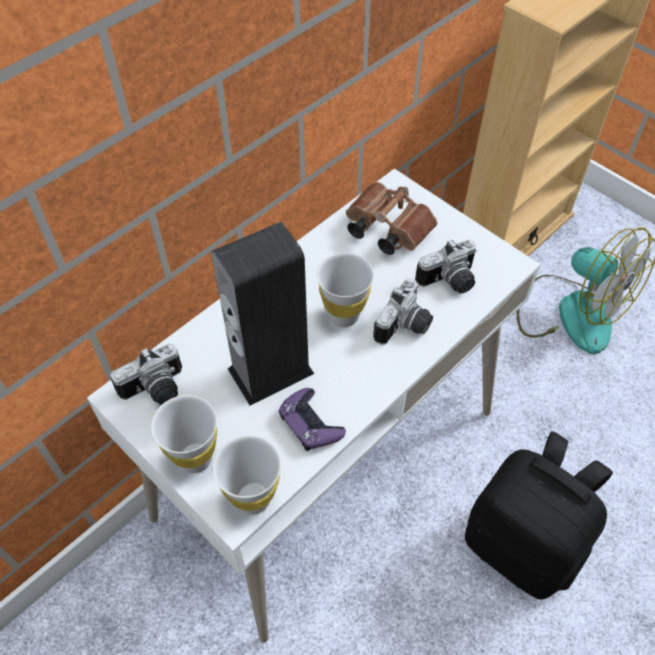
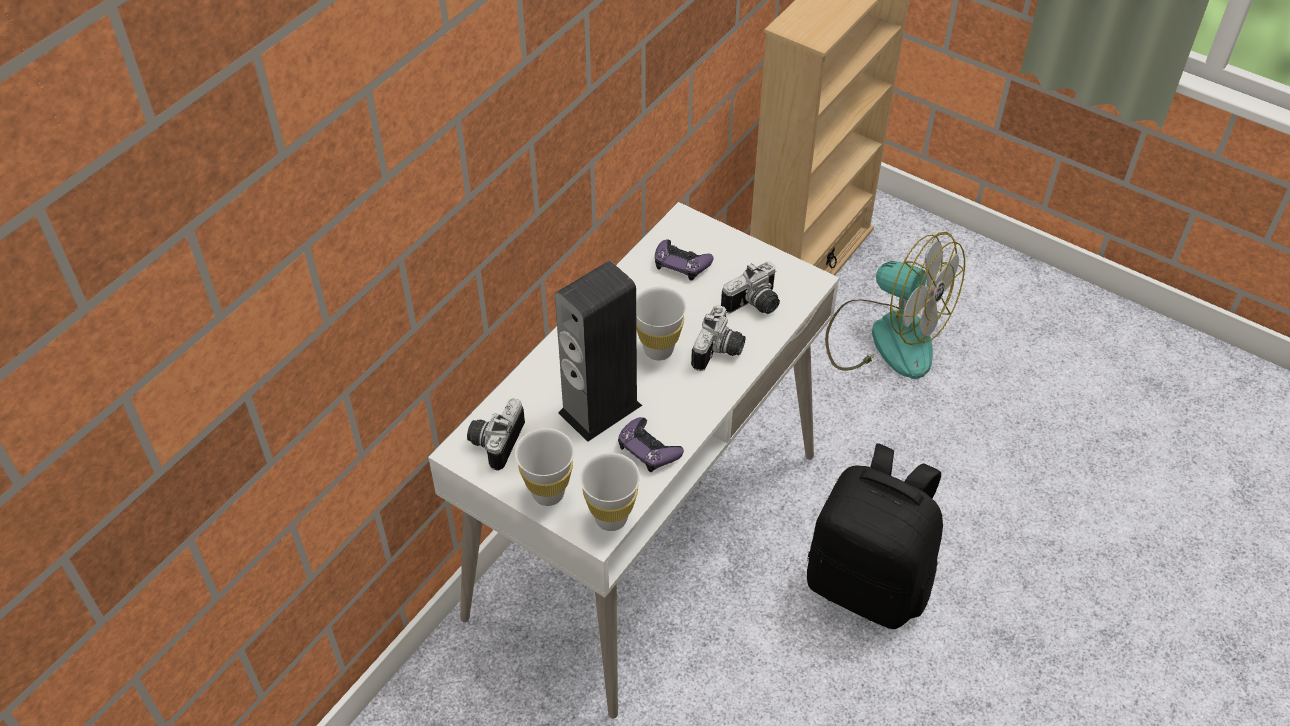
camera: 10 degrees left, 5 degrees down
camera [110,343,182,405] -> camera turned 150 degrees clockwise [467,398,525,471]
brown binoculars [346,182,437,255] -> purple game controller [655,239,714,281]

